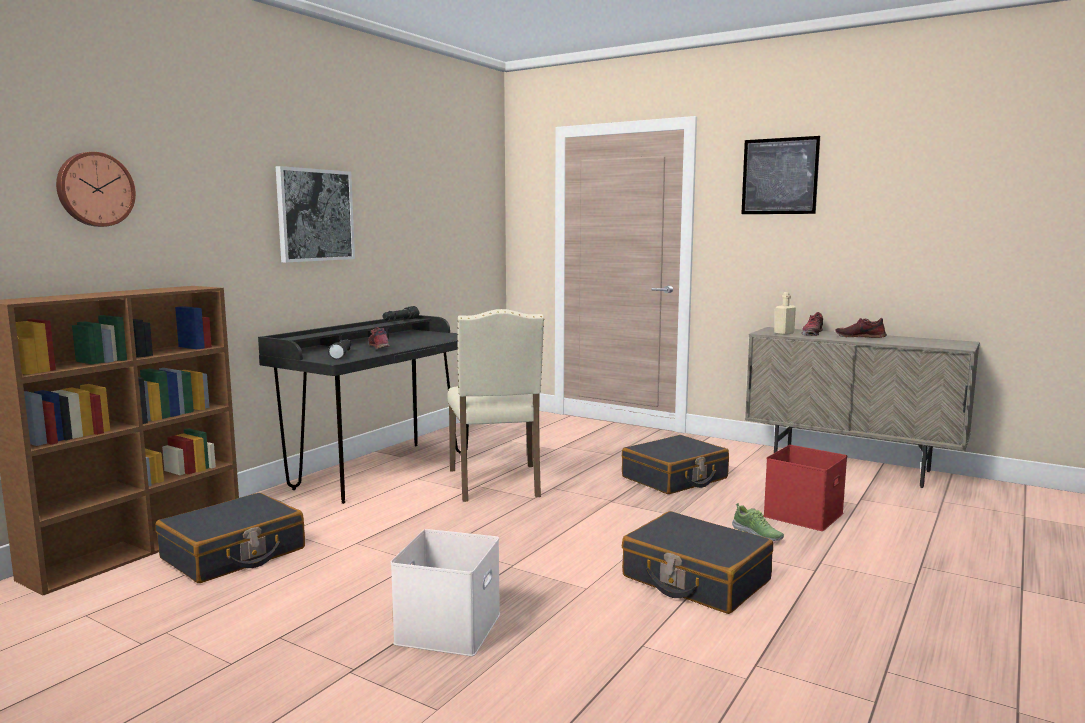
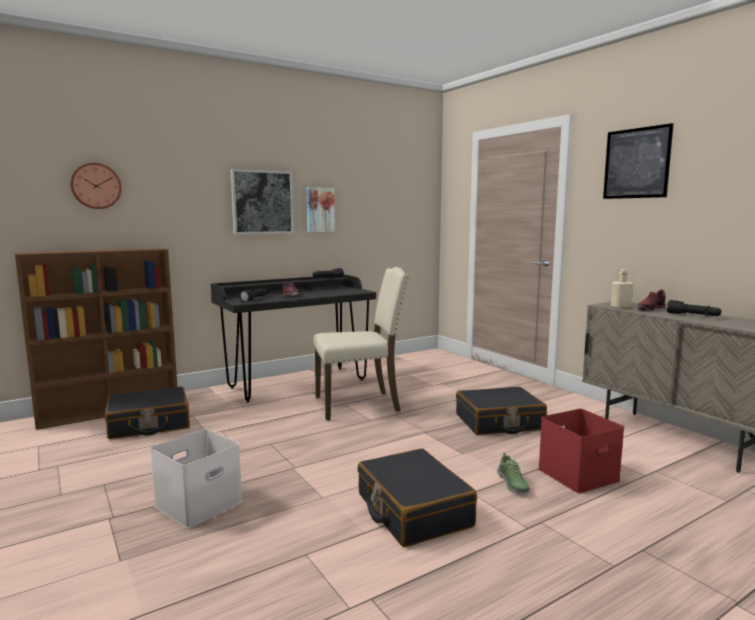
camera: 25 degrees right, 0 degrees up
beige chair [447,309,544,502] -> beige chair turned 120 degrees counterclockwise [313,267,410,421]
shoe [835,318,887,338] -> black flashlight [667,300,722,316]
none -> picture [307,187,335,232]

